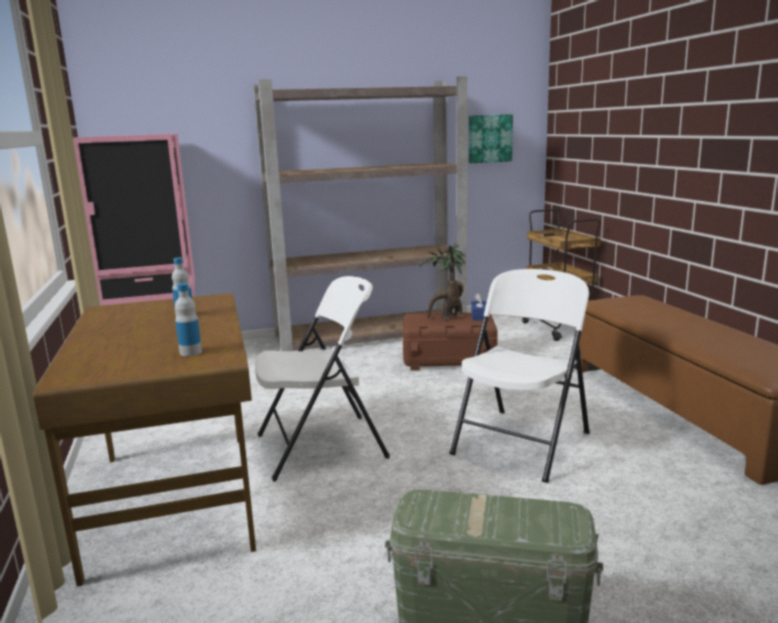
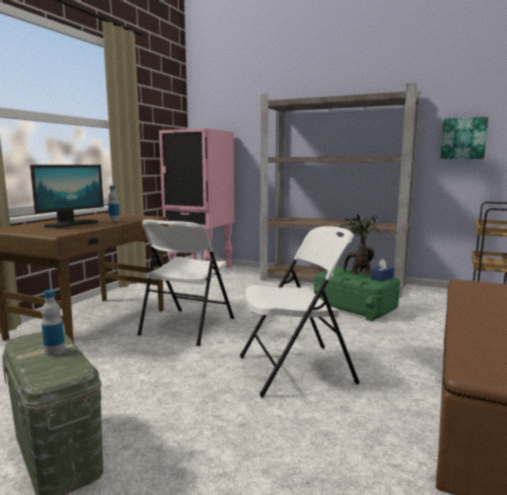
camera: 40 degrees right, 5 degrees down
bottle [175,283,202,356] -> bottle moved to [41,290,65,356]
white chair [255,276,390,482] -> white chair turned 90 degrees clockwise [137,220,234,346]
brown storage box [403,312,498,370] -> green storage box [314,267,400,322]
none -> monitor [30,165,104,228]

